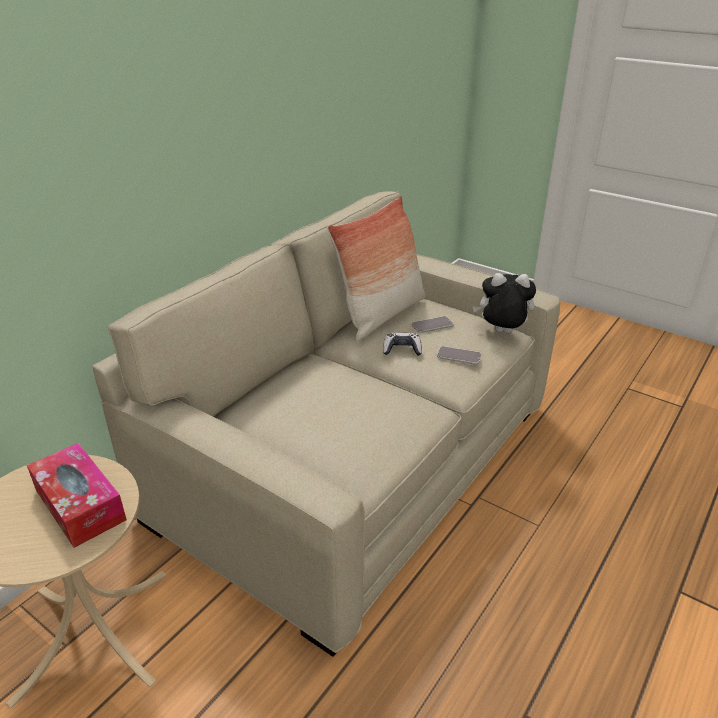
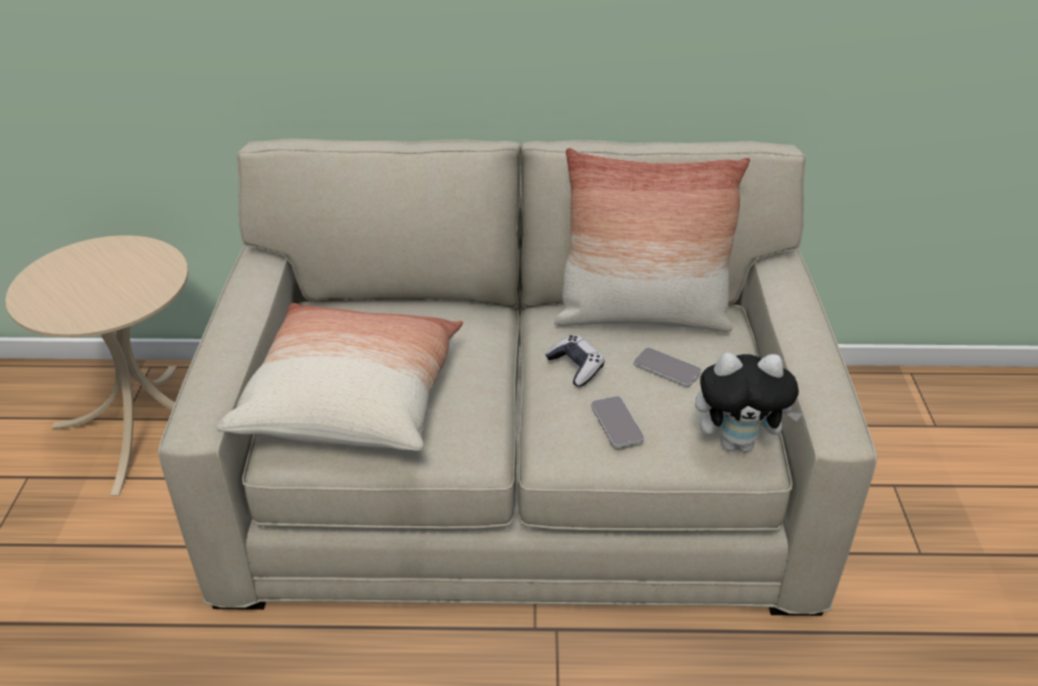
camera: 55 degrees right, 5 degrees up
tissue box [27,443,127,548] -> none
plush toy [473,273,536,333] -> plush toy turned 120 degrees clockwise [695,353,803,452]
none -> pillow [216,303,463,451]

